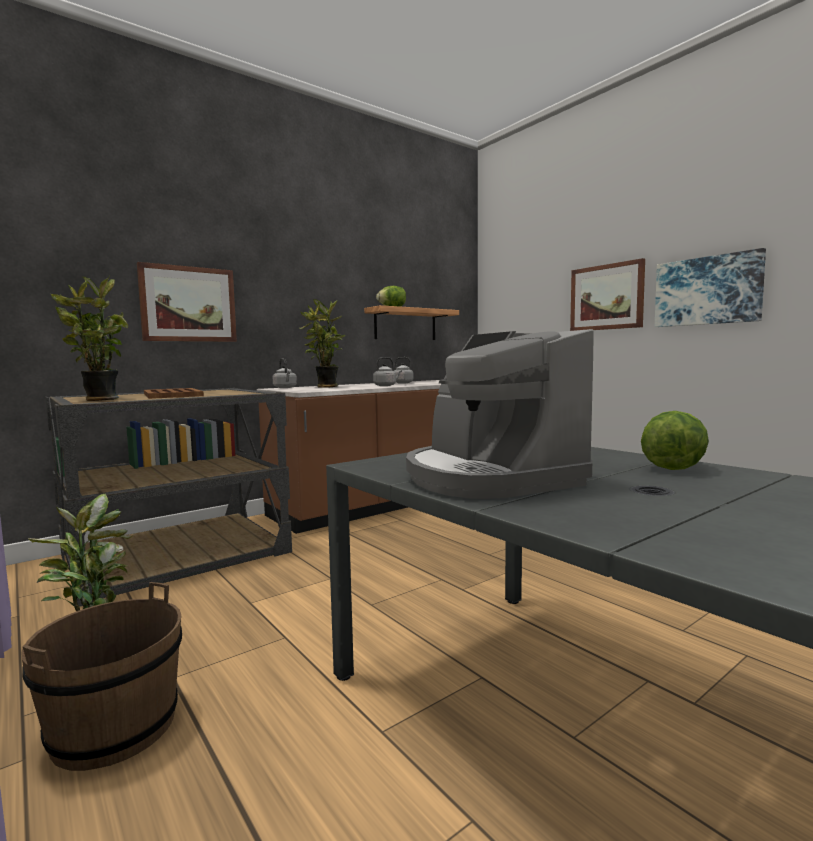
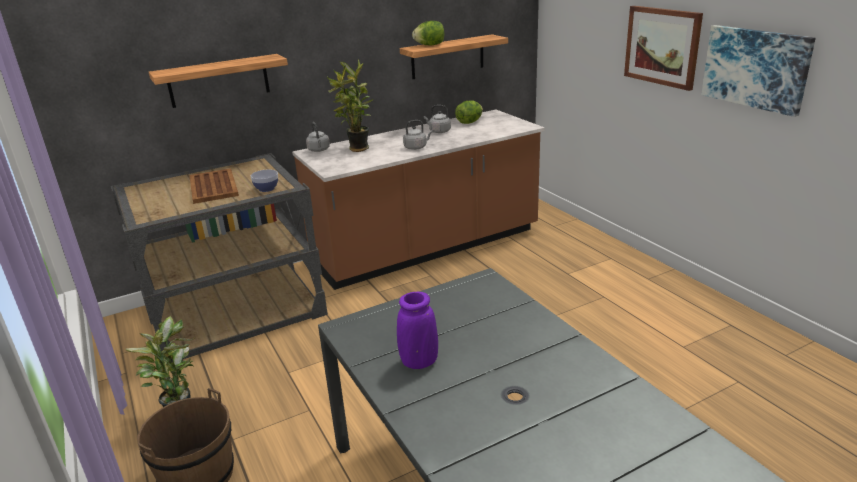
camera: 10 degrees right, 20 degrees up
potted plant [51,276,128,401] -> none
picture [137,262,237,342] -> shelf [149,54,288,108]
coffee machine [406,329,594,499] -> purple vase [397,292,438,369]
lettuce [641,411,709,470] -> lettuce moved to [455,100,483,124]
none -> bowl [251,169,278,192]

